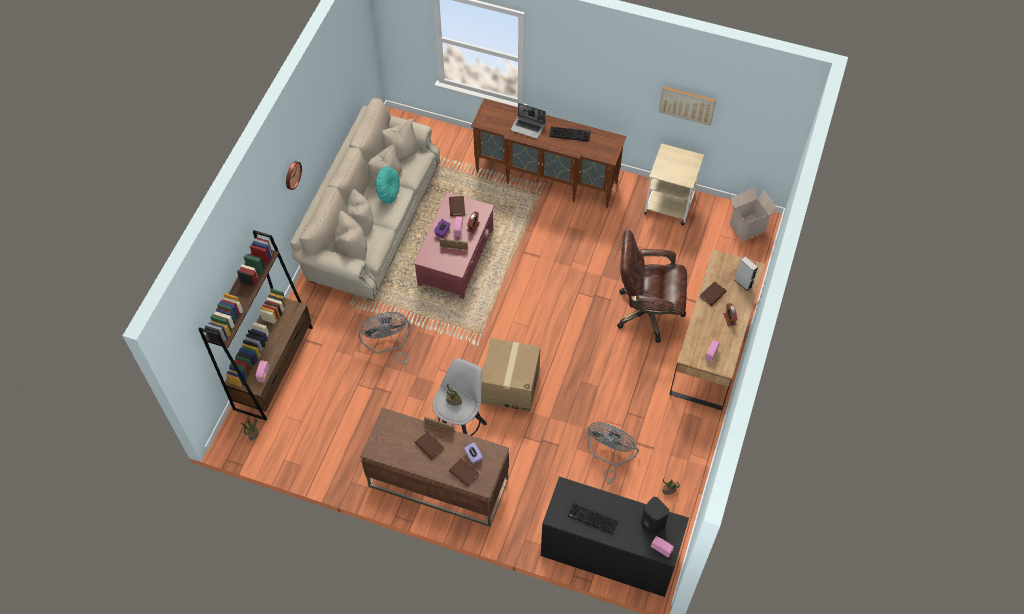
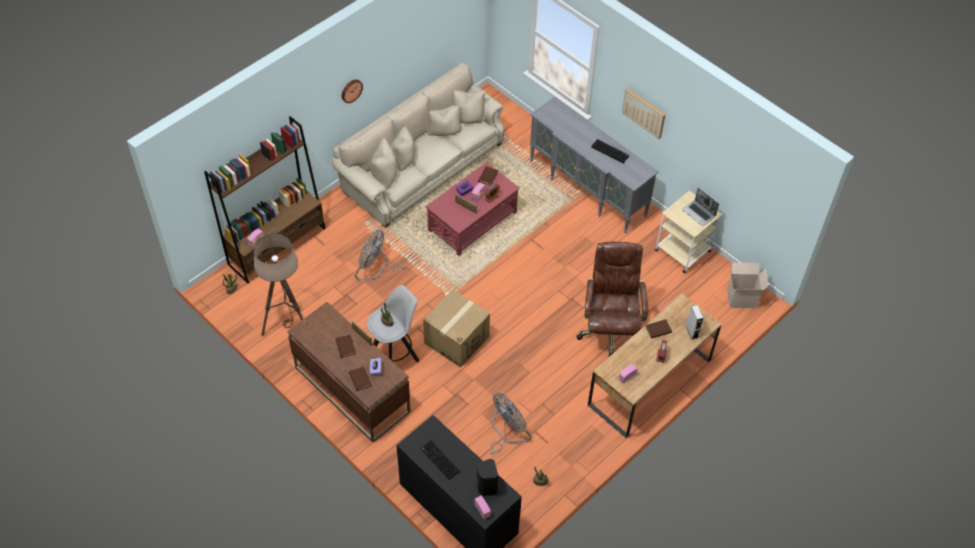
camera: 25 degrees right, 5 degrees down
grey fan [358,312,410,364] -> grey fan turned 75 degrees counterclockwise [355,230,405,281]
turquoise pillow [376,166,400,204] -> none
brown cabinet [471,98,627,209] -> grey cabinet [530,97,659,234]
laptop [511,103,546,139] -> laptop moved to [682,188,719,226]
brown office chair [617,230,687,343] -> brown office chair turned 60 degrees clockwise [576,242,649,357]
picture [659,86,716,126] -> picture moved to [622,88,665,139]
none -> floor lamp [254,233,303,336]

